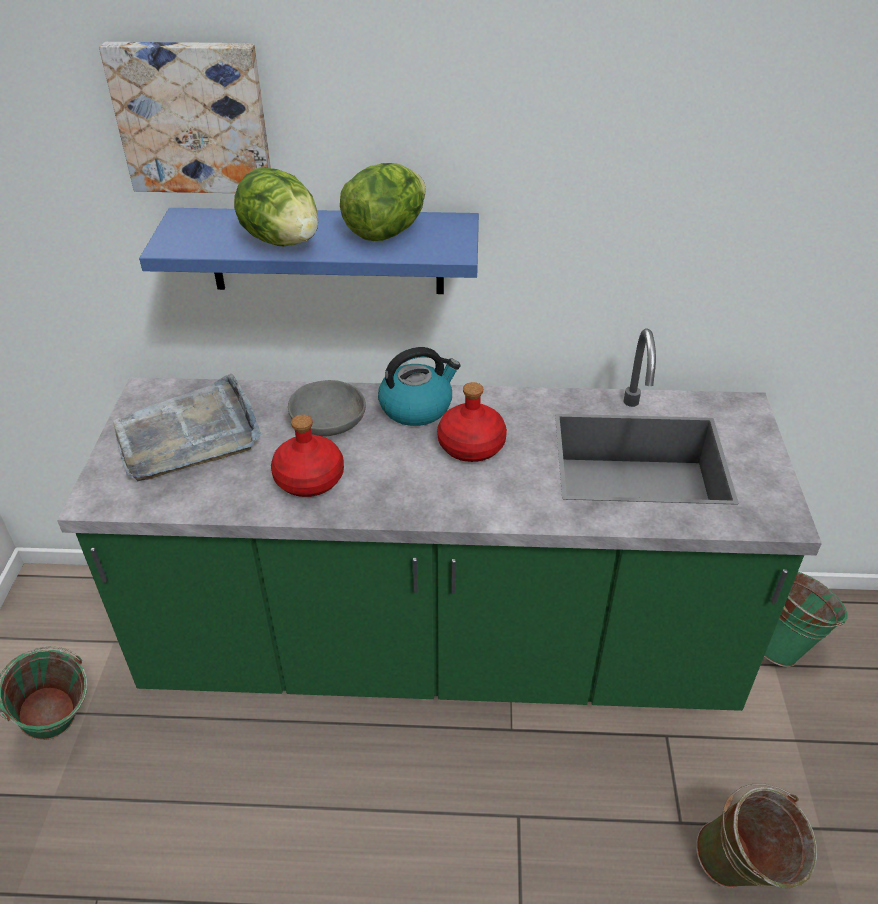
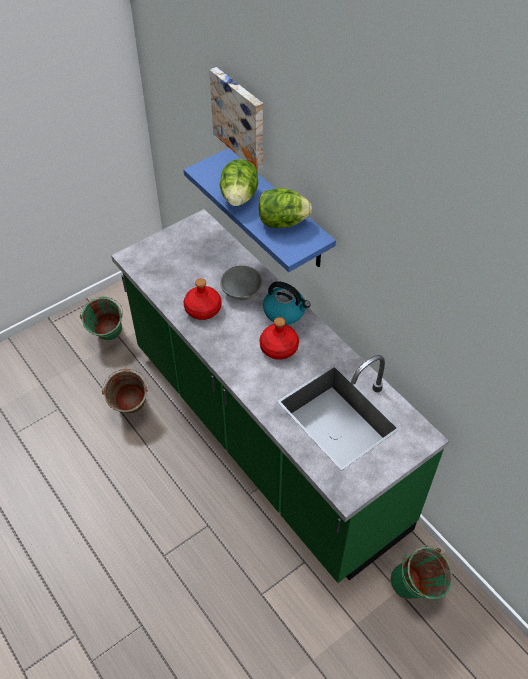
camera: 50 degrees right, 10 degrees up
grey tray [113,373,261,481] -> none
green bucket [696,784,817,888] -> green bucket moved to [102,368,148,414]

